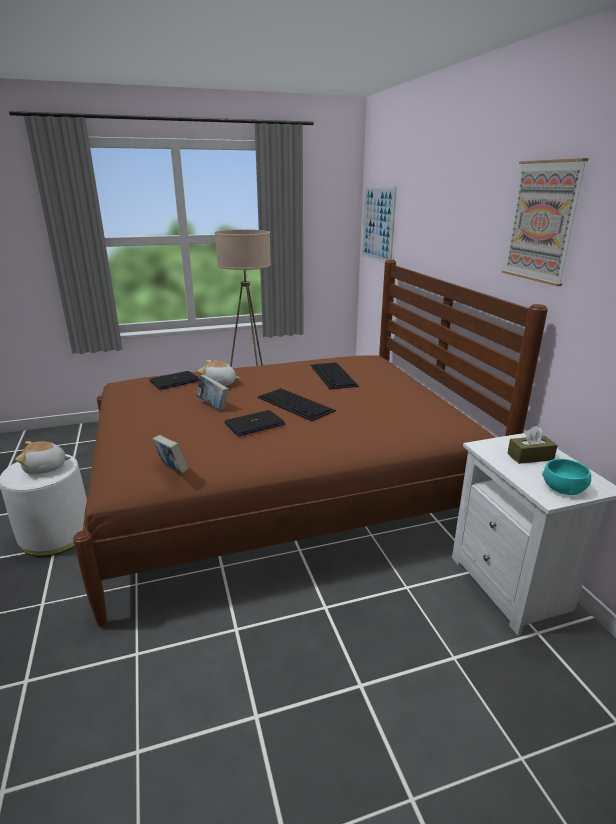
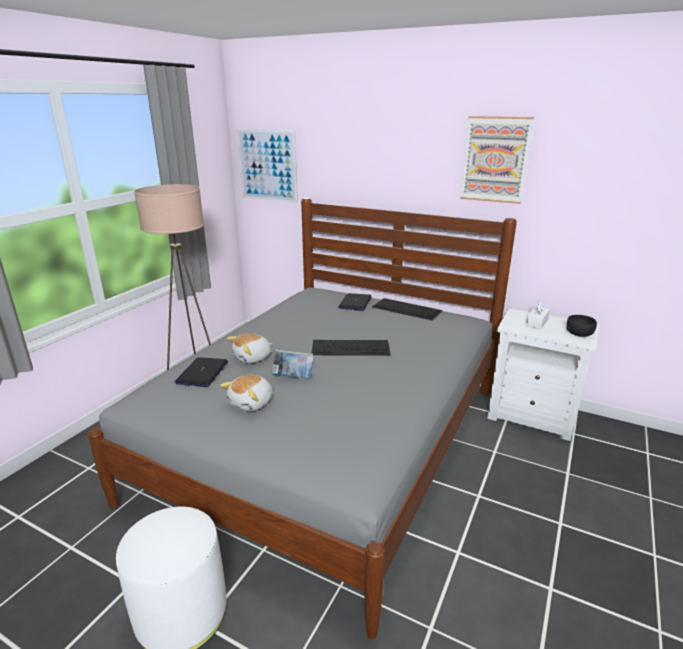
camera: 45 degrees left, 0 degrees up
plush toy [15,441,71,474] -> plush toy moved to [220,375,273,411]
brown bed [73,259,548,627] -> grey bed [87,198,517,639]
book [152,435,188,473] -> none
laptop [224,410,285,436] -> laptop moved to [338,293,372,311]
keyboard [311,363,359,390] -> keyboard moved to [372,298,442,321]
brown tissue box [507,426,558,464] -> white tissue box [526,301,550,329]
turquoise bowl [542,459,591,495] -> black bowl [567,315,597,337]

